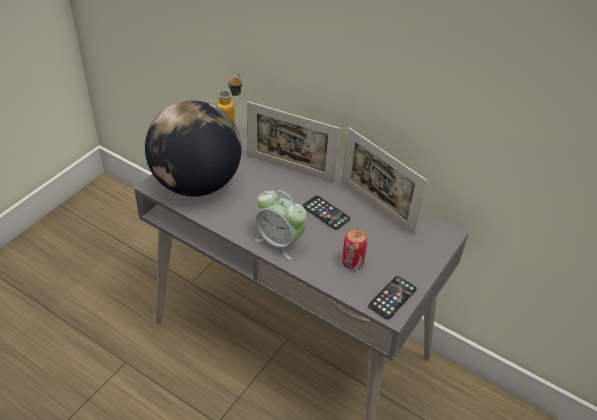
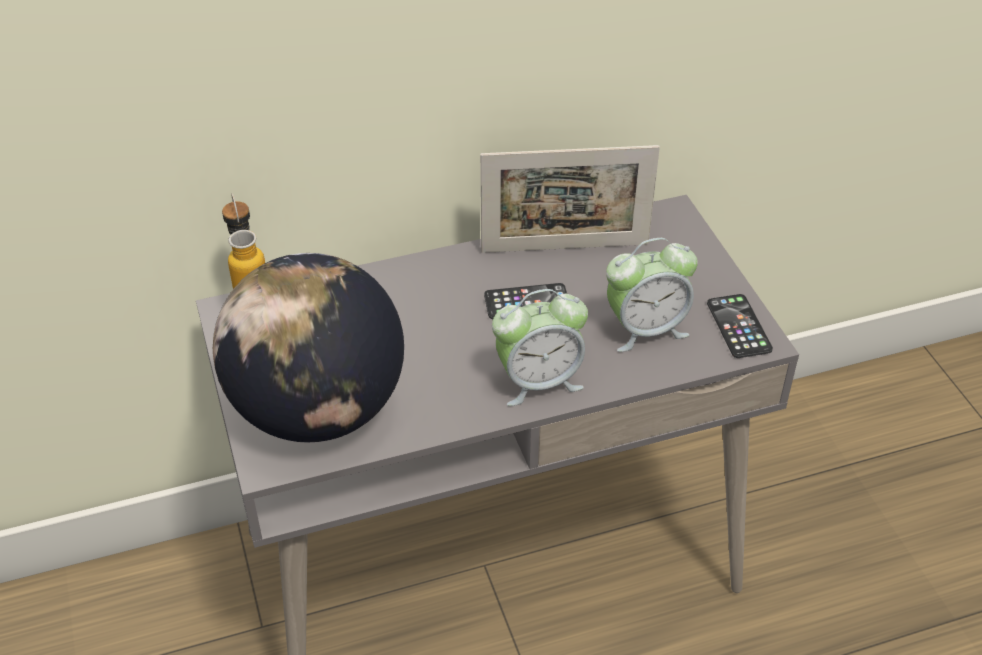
camera: 50 degrees left, 0 degrees up
picture frame [247,101,340,183] -> none
can [342,229,368,270] -> alarm clock [606,238,698,352]

